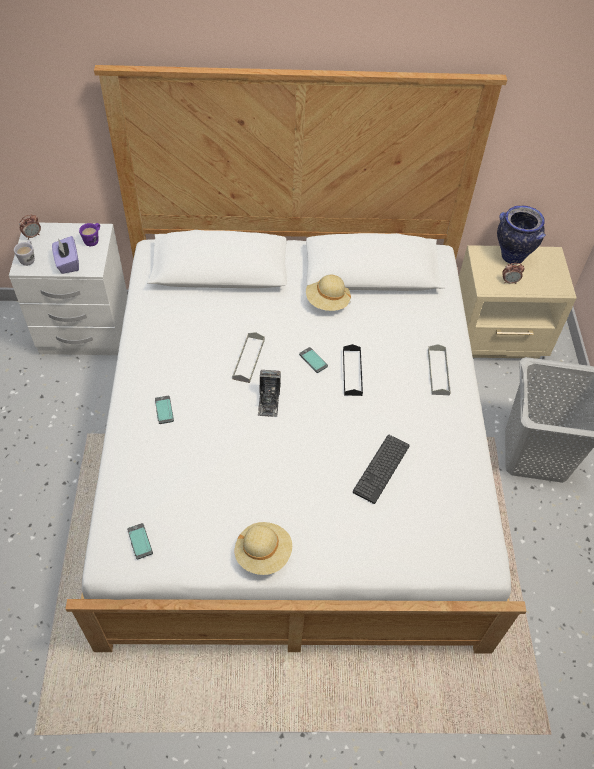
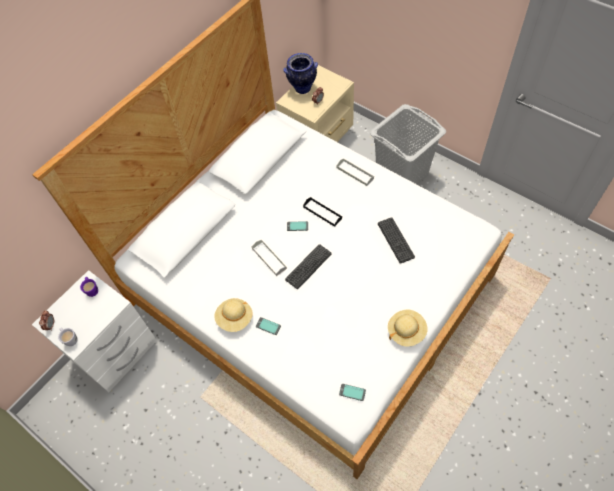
camera: 45 degrees left, 5 degrees up
purple tissue box [52,236,79,274] -> none
camera [258,370,281,417] -> keyboard [285,244,332,289]
beige hat [306,275,351,311] -> beige hat moved to [214,298,253,332]

